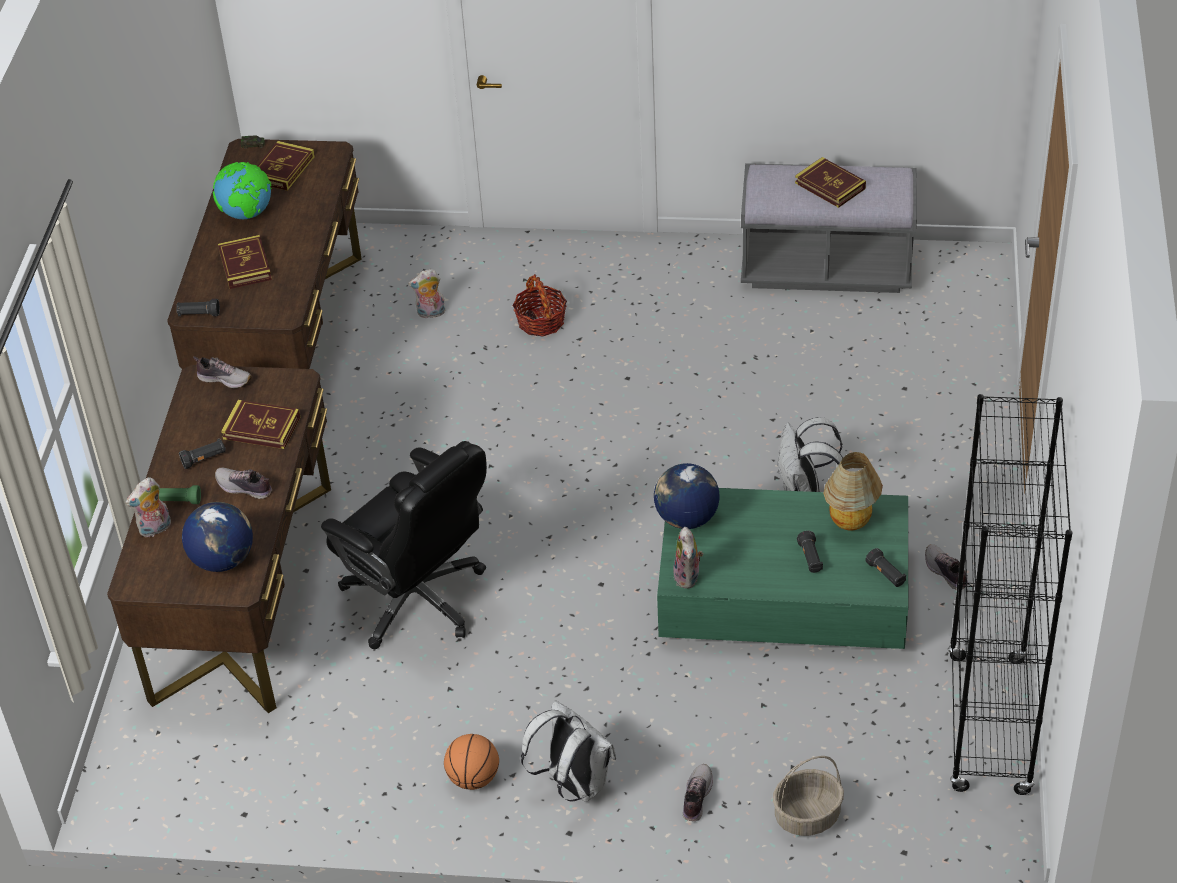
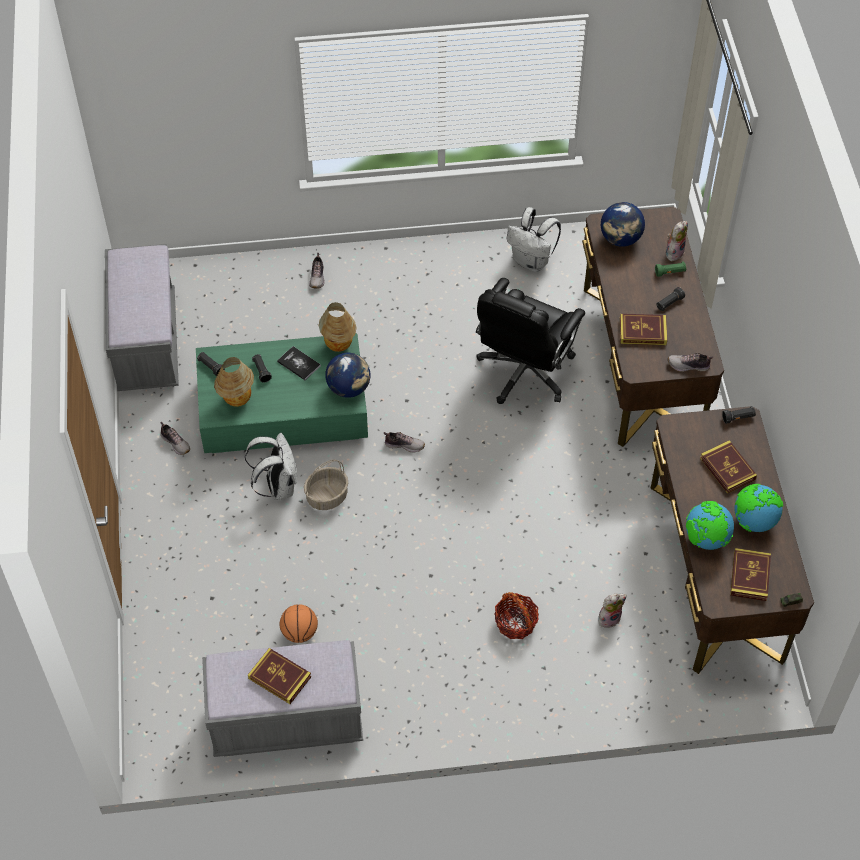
camera: 165 degrees right, 10 degrees up
shoe [215,468,272,499] -> shoe moved to [384,432,425,453]
black office chair [321,441,487,649] -> black office chair turned 90 degrees counterclockwise [476,278,585,404]
basketball [444,734,499,790] -> basketball moved to [279,604,318,643]
white backpack [521,700,616,802] -> white backpack moved to [507,207,561,272]
plush toy [673,527,704,588] -> table lamp [319,302,357,352]
basket [773,756,844,836] -> basket moved to [304,459,348,510]
black bookcase [948,394,1073,795] -> grey bench [105,244,179,391]
none -> book [277,346,321,380]
none -> globe [686,501,734,550]

